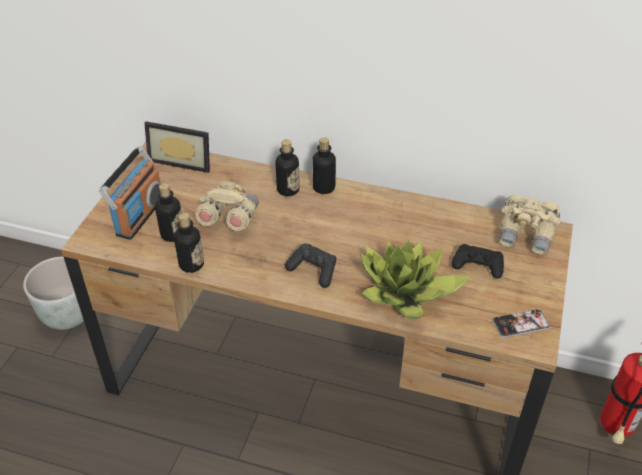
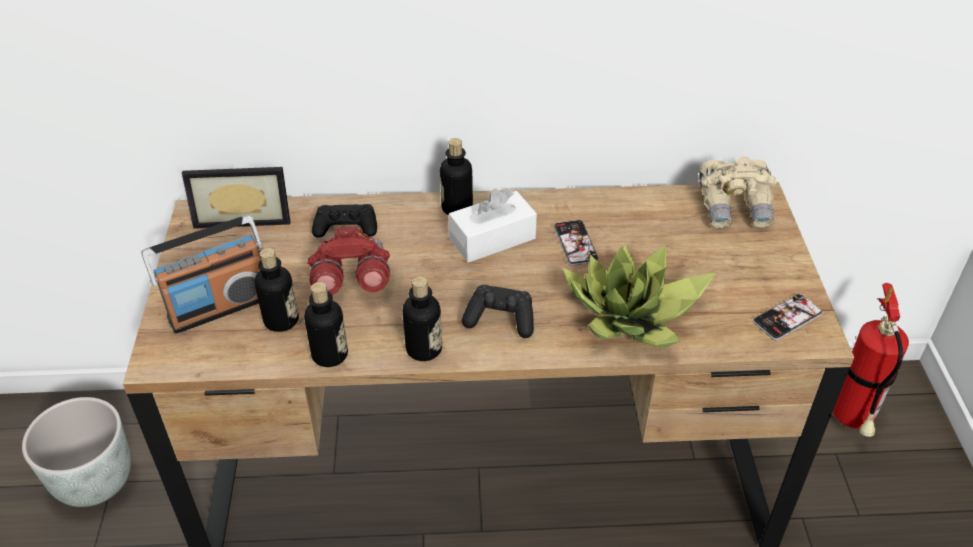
camera: 20 degrees left, 0 degrees up
radio [99,146,161,240] -> radio turned 60 degrees clockwise [142,215,263,334]
beige binoculars [196,181,258,231] -> red binoculars [308,226,390,295]
bottle [275,140,300,196] -> bottle moved to [403,276,442,361]
black game controller [452,244,504,278] -> black game controller moved to [312,204,377,238]
none -> white tissue box [449,188,537,263]
none -> phone [554,220,599,266]

